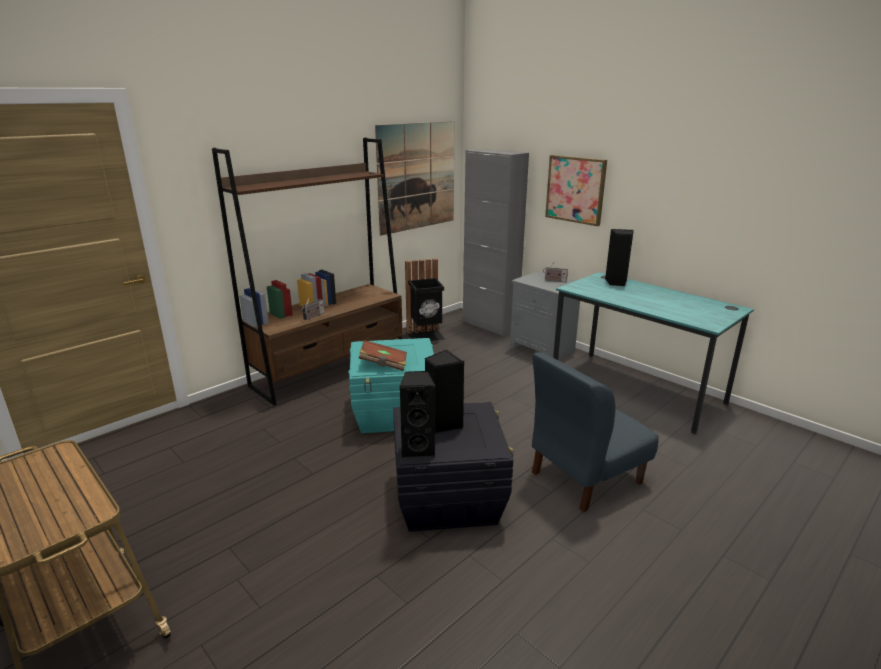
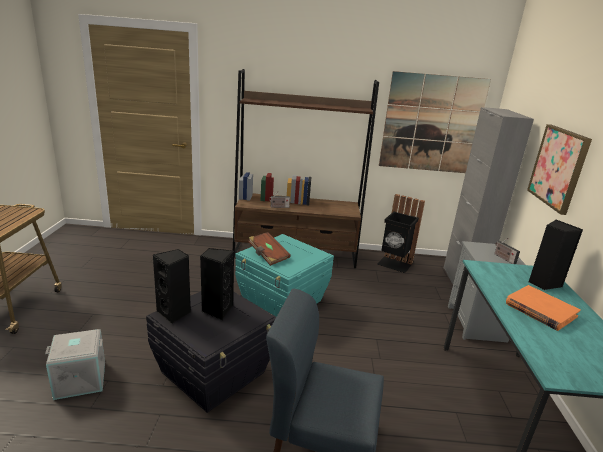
camera: 45 degrees right, 0 degrees up
none -> grey storage box [45,329,105,400]
none -> orange book [506,285,580,331]

